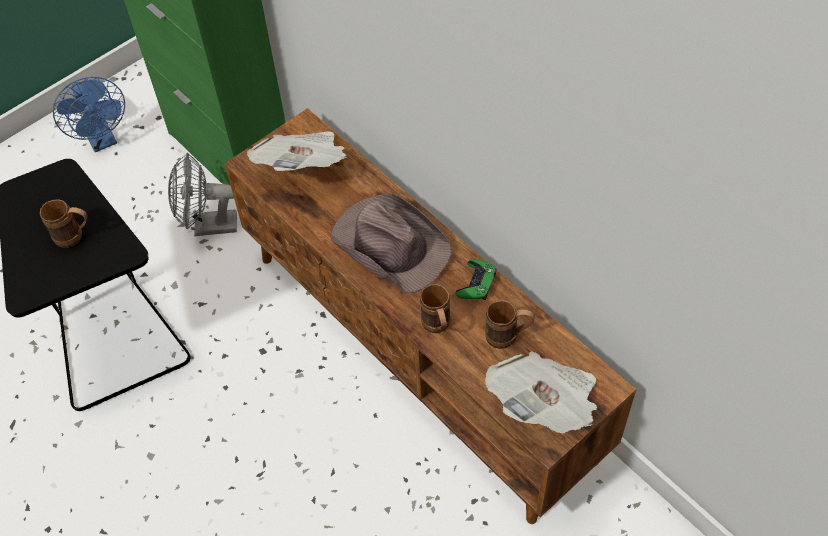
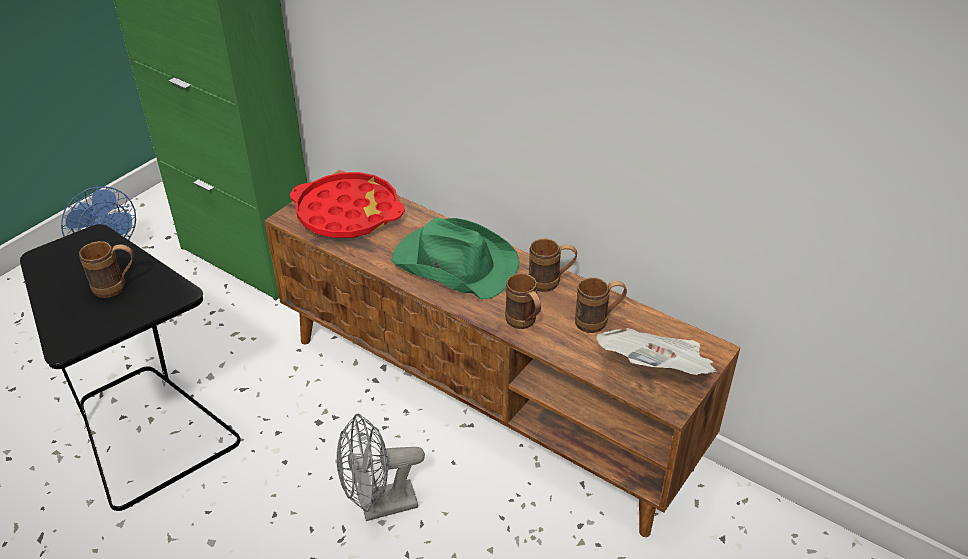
camera: 15 degrees left, 15 degrees down
grey fan [168,153,237,236] -> grey fan moved to [337,413,425,521]
newspaper [247,131,347,171] -> red tray [290,172,405,238]
brown hat [330,194,452,293] -> green hat [391,217,520,299]
green game controller [456,259,497,300] -> brown mug [529,239,577,292]

